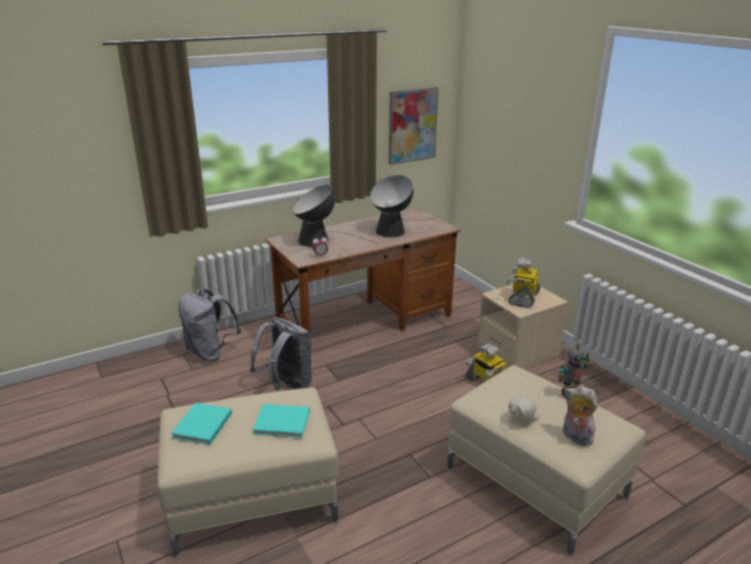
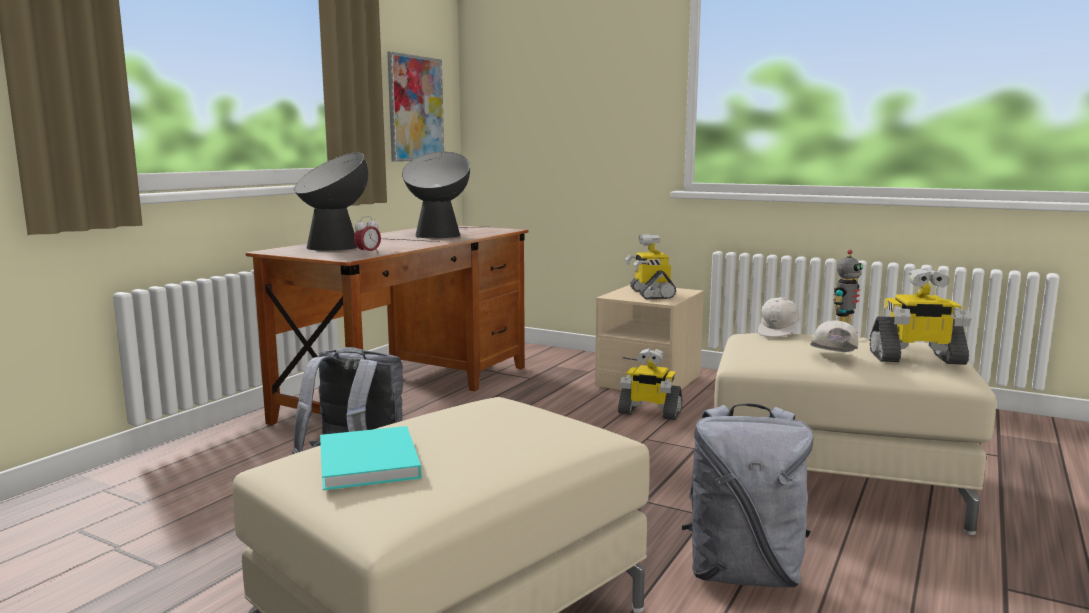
camera: 30 degrees left, 15 degrees down
grey backpack [178,289,241,361] -> grey backpack moved to [682,404,813,588]
turquoise book [253,404,310,438] -> none
plush toy [563,385,598,446] -> toy robot [869,269,972,365]
none -> white cap [758,297,800,337]

